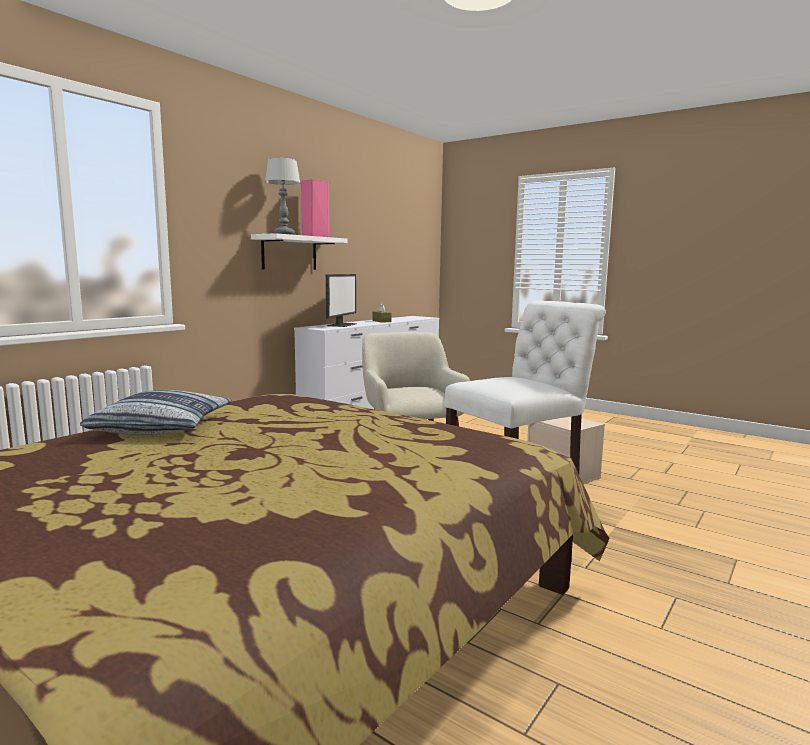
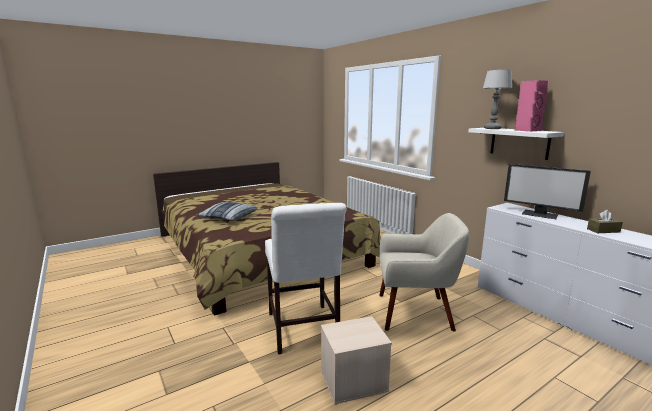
camera: 110 degrees right, 5 degrees up
pillow [80,390,232,435] -> pillow moved to [196,202,258,221]

